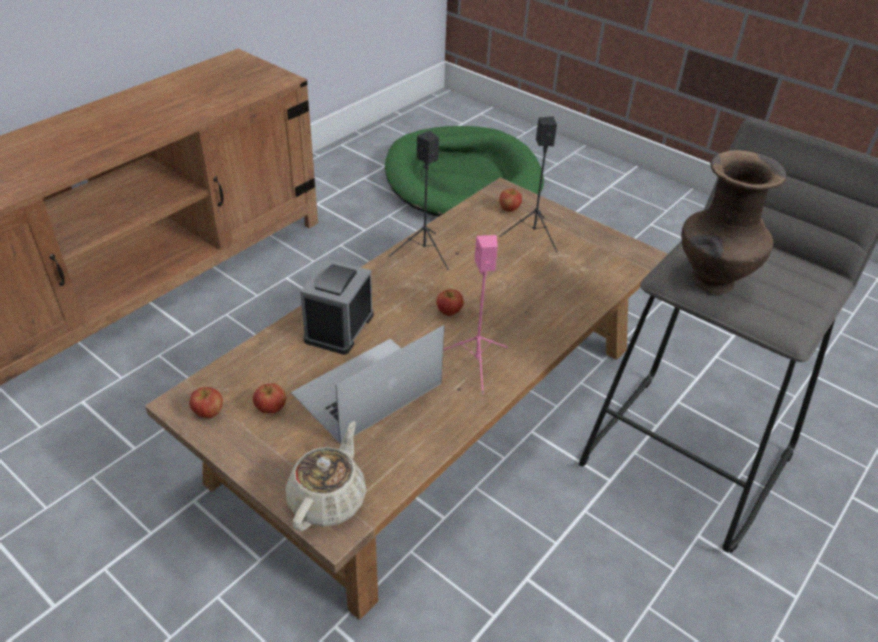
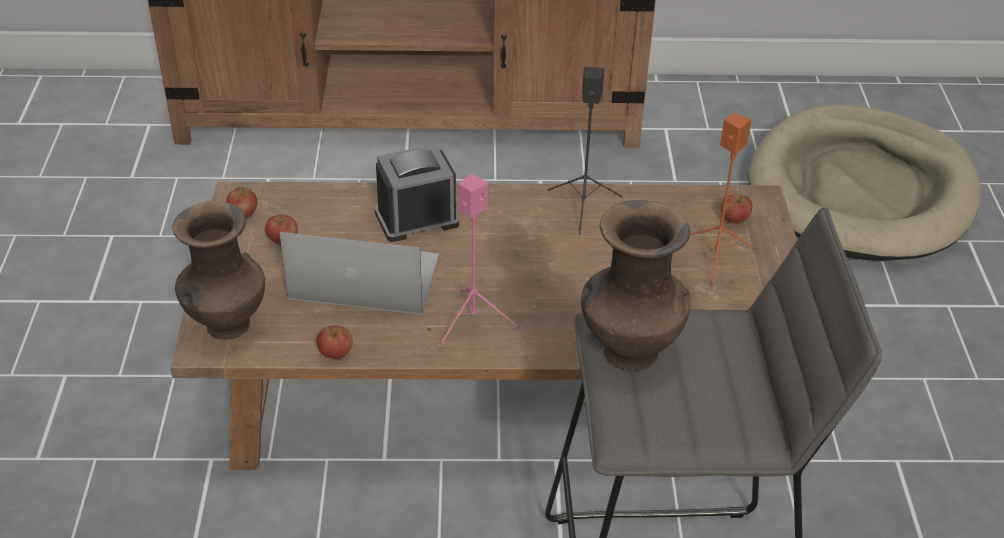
camera: 50 degrees right, 0 degrees up
beige teapot [286,421,366,531] -> brown vase [172,201,265,340]
green dog bed [385,126,544,217] -> beige dog bed [748,105,981,261]
apple [436,289,464,316] -> apple moved to [316,326,353,359]
black speaker [499,116,558,252] -> orange speaker [690,113,757,288]

